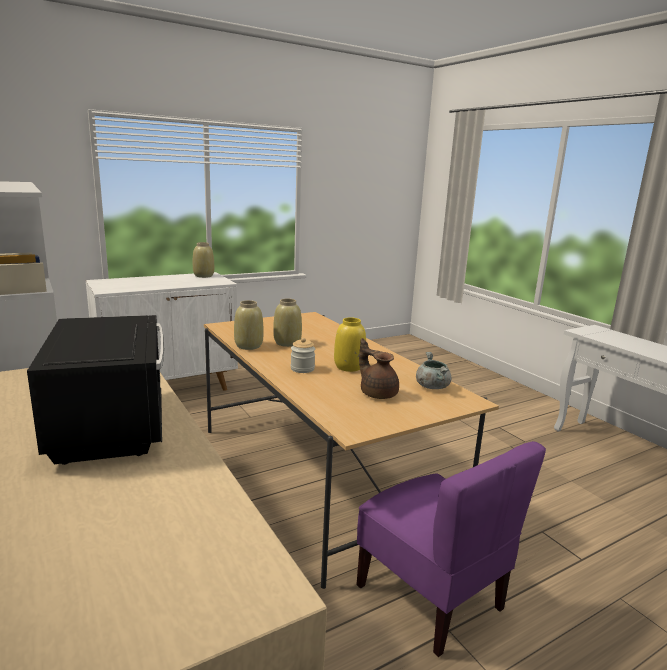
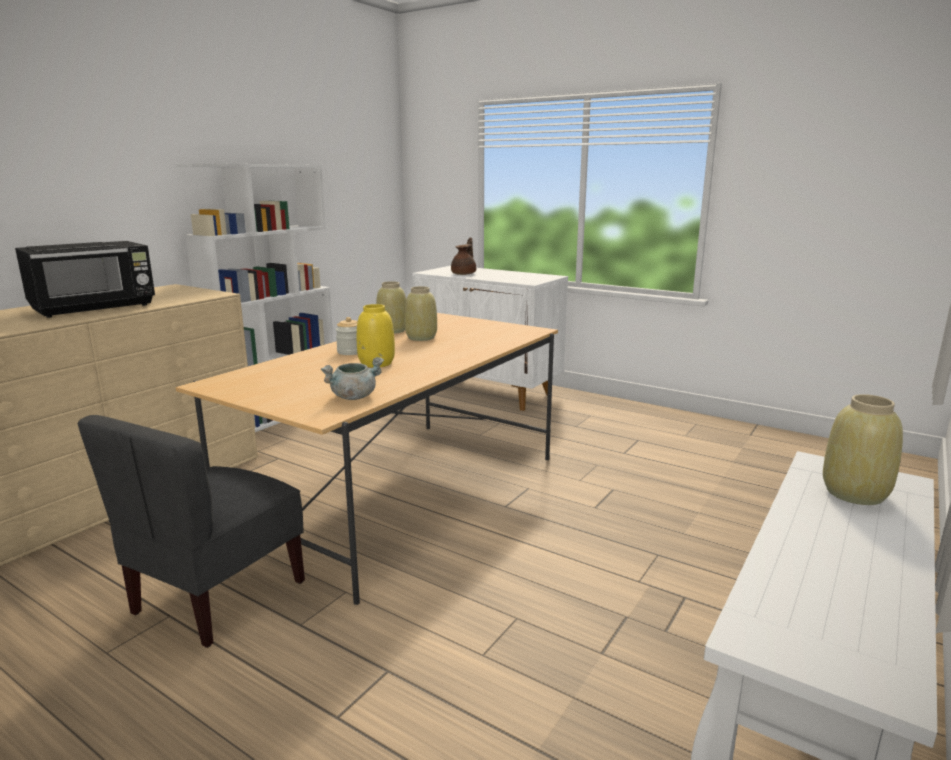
camera: 65 degrees right, 0 degrees up
beige vase [193,242,214,278] -> beige vase moved to [823,394,903,505]
purple chair [356,441,546,657] -> grey chair [77,415,305,648]
brown teapot [359,338,399,399] -> brown teapot moved to [451,238,476,275]

